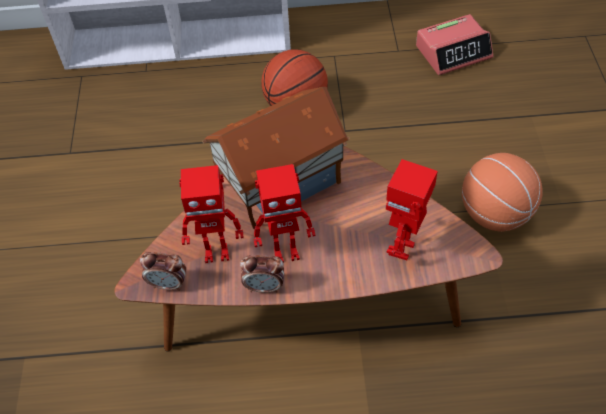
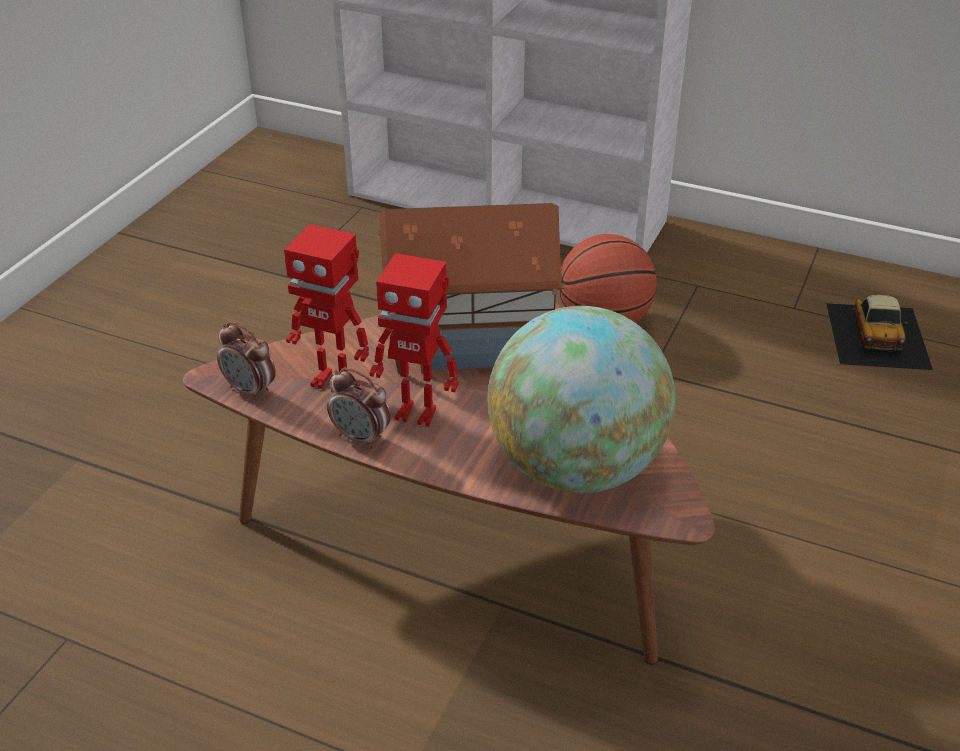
camera: 25 degrees right, 15 degrees down
toy robot [386,159,438,260] -> globe [488,306,676,493]
alarm clock [416,14,493,75] -> toy car [826,295,933,370]
basketball [462,153,543,232] -> none

